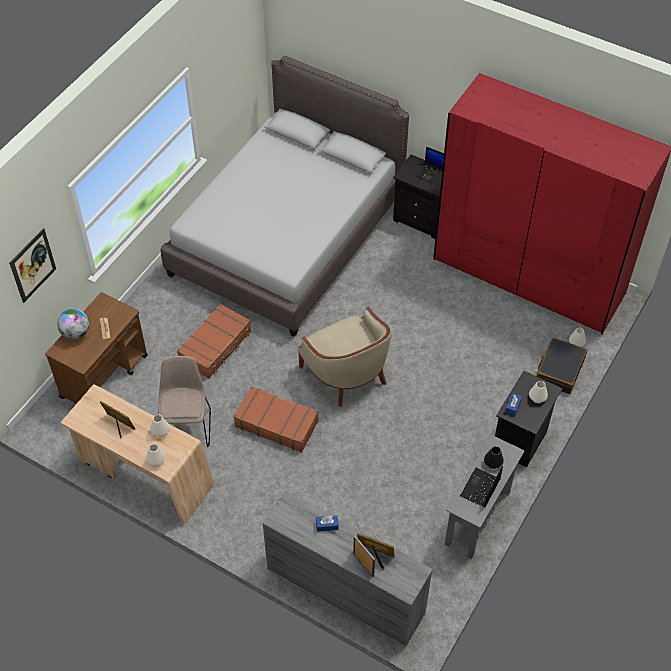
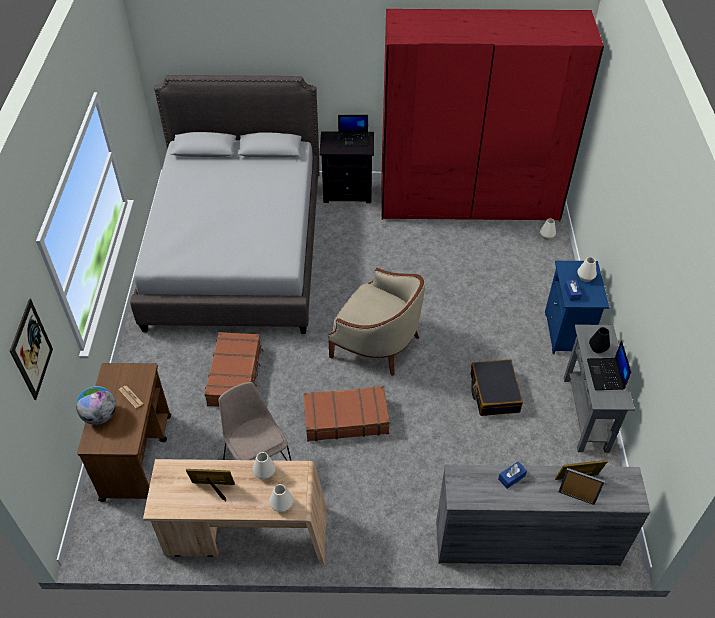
camera: 30 degrees left, 5 degrees down
black nightstand [495,371,562,467] -> blue nightstand [545,261,610,354]
black suitcase [536,338,587,394] -> black suitcase moved to [471,359,523,416]

